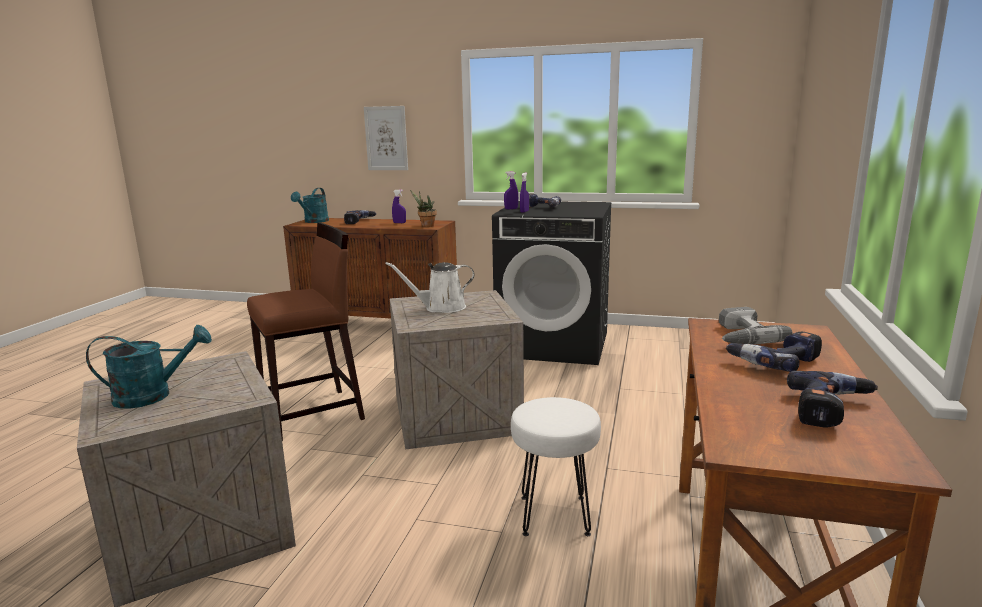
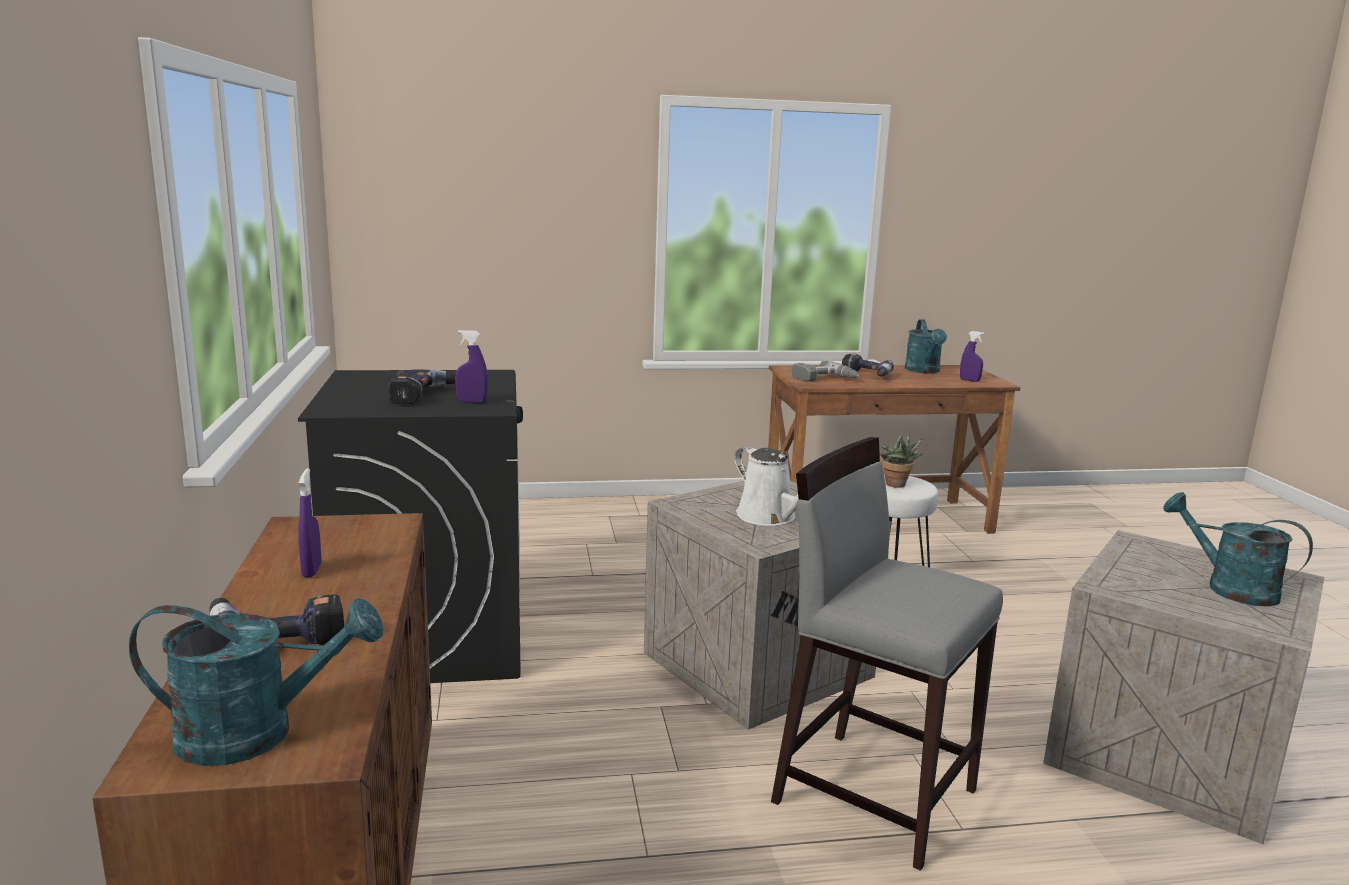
camera: 115 degrees left, 0 degrees up
brown stool [247,223,365,441] -> grey stool [771,437,1003,871]
picture [364,106,408,170] -> none
potted plant [410,190,437,227] -> potted plant moved to [880,432,923,488]
purple spray bottle [504,171,518,209] -> purple spray bottle moved to [960,331,984,382]
power drill [787,371,878,428] -> turquoise watering can [905,319,947,373]

